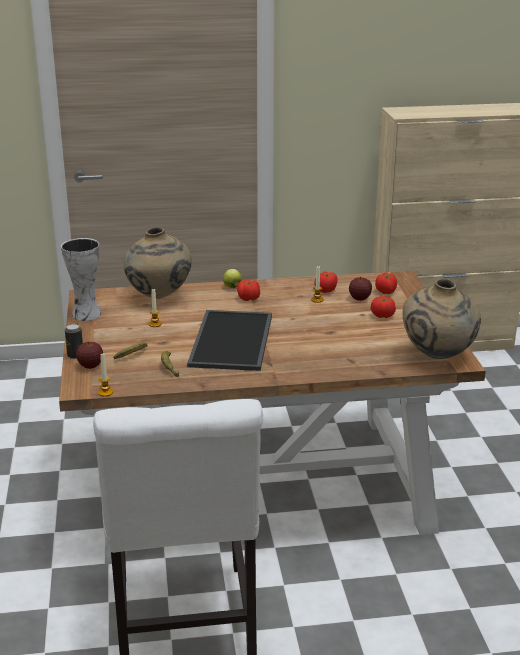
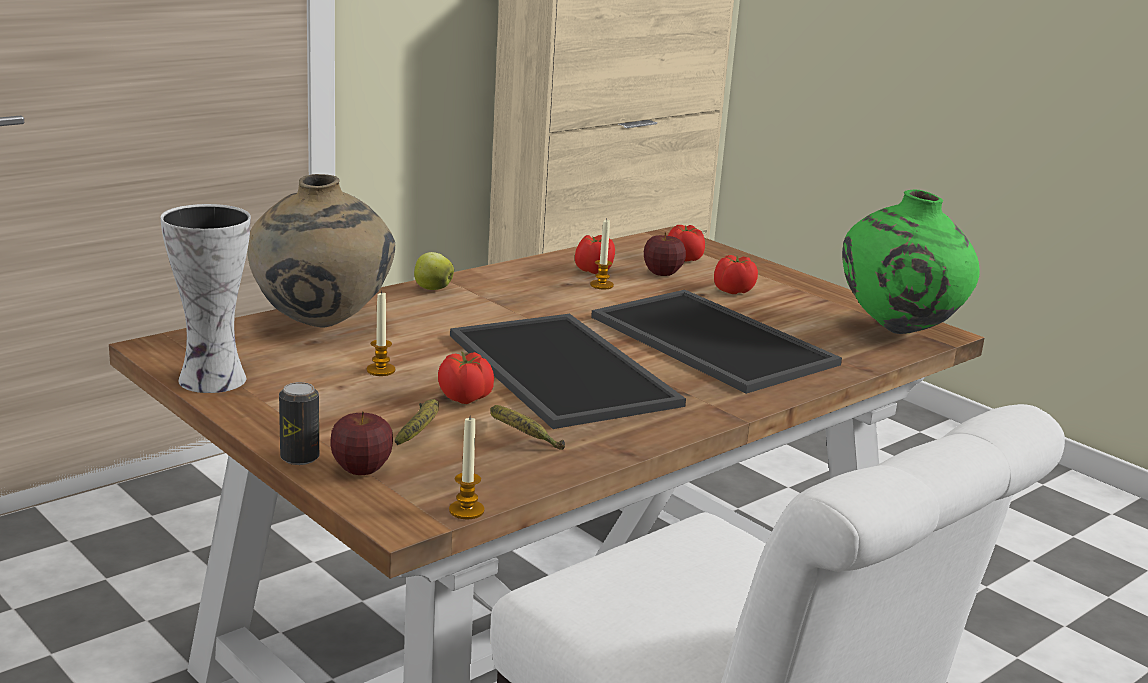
camera: 35 degrees left, 5 degrees down
tomato [237,279,260,301] -> tomato moved to [438,352,494,404]
beige vase [403,279,481,359] -> green vase [842,189,980,334]
none -> tray [591,290,842,394]

